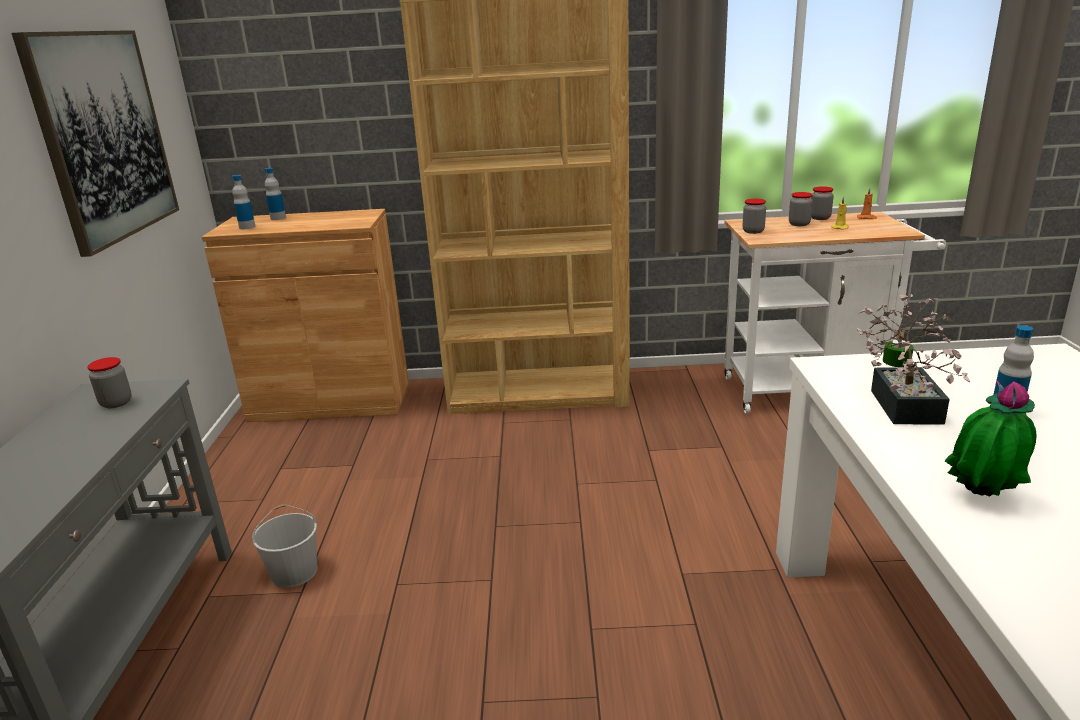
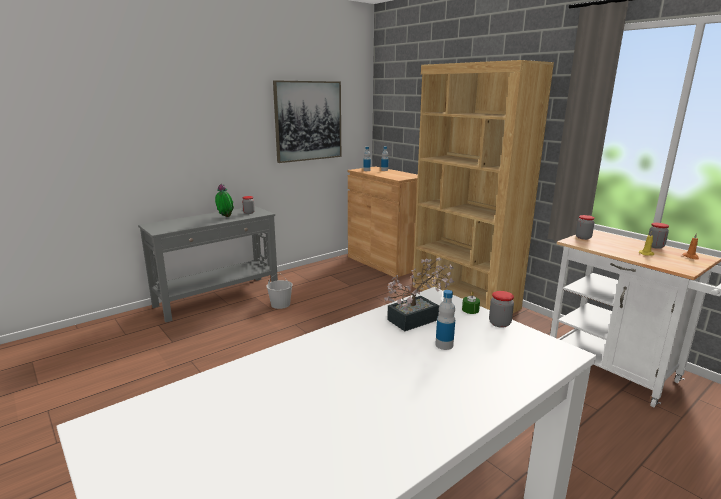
camera: 50 degrees right, 5 degrees down
jar [789,192,813,226] -> jar moved to [489,291,514,328]
potted plant [945,381,1037,497] -> potted plant moved to [215,184,234,217]

